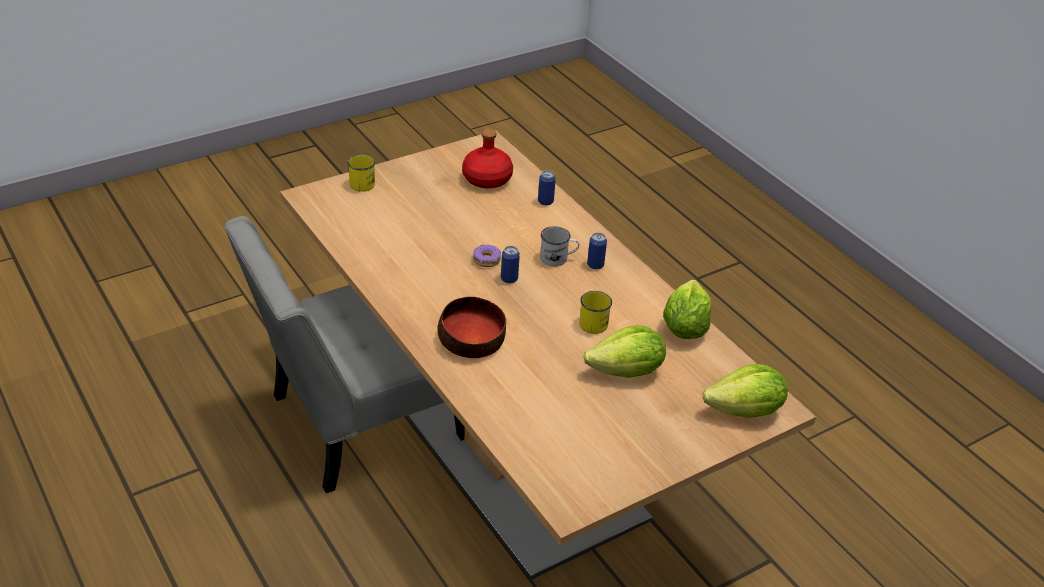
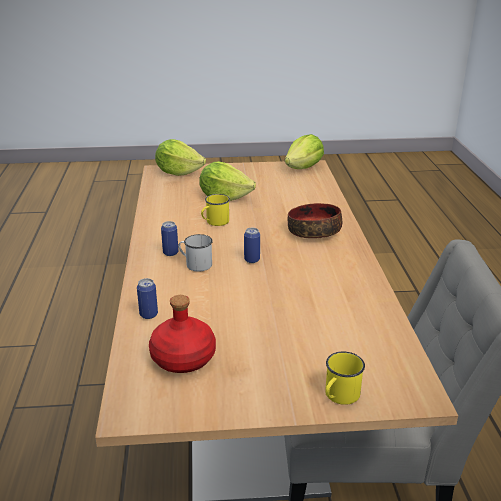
camera: 150 degrees left, 10 degrees down
donut [473,244,501,267] -> none
lettuce [663,279,711,339] -> lettuce moved to [285,134,324,169]

